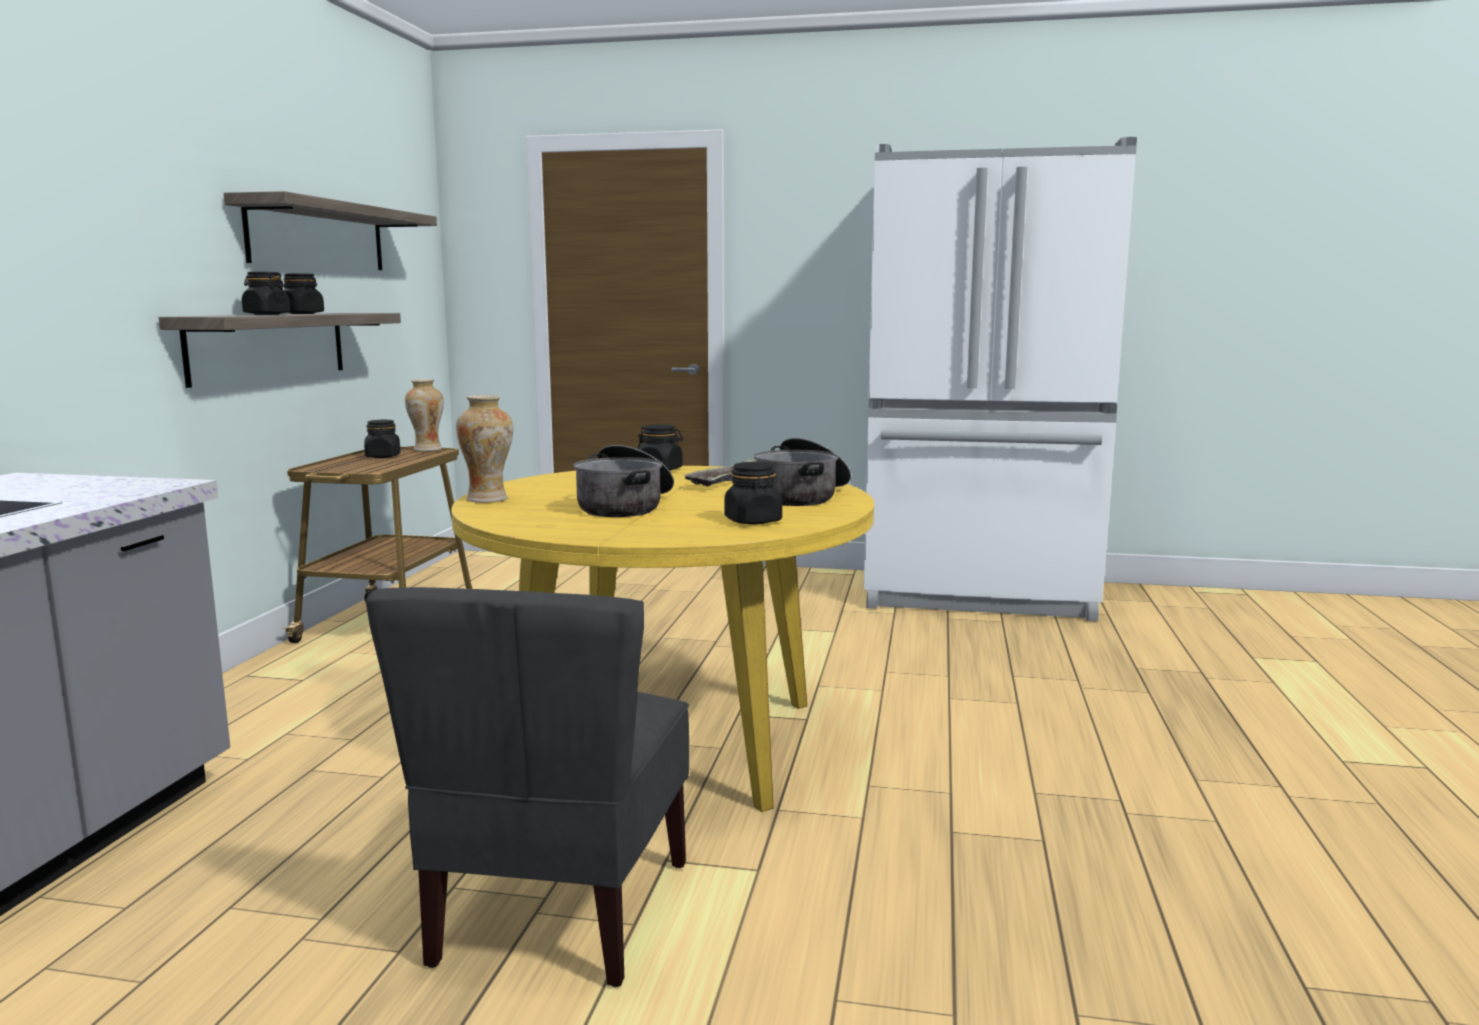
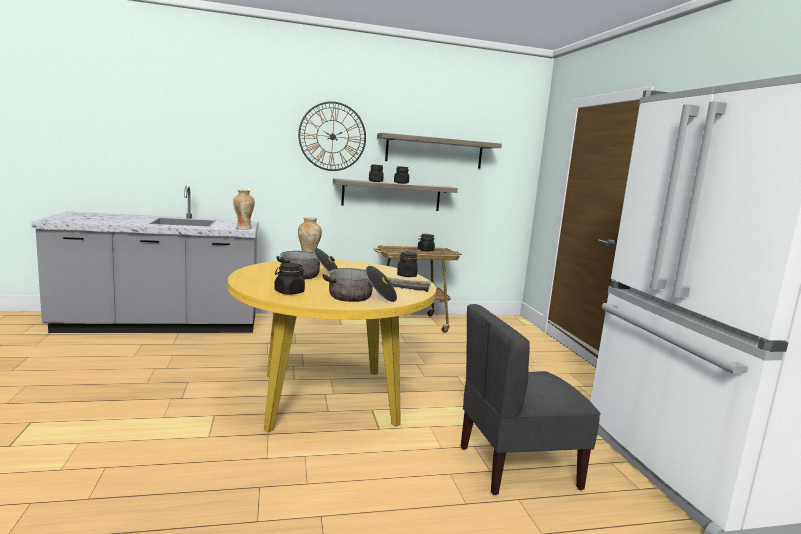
camera: 65 degrees right, 0 degrees up
grey chair [366,587,689,987] -> grey chair moved to [461,304,601,495]
vase [405,379,444,451] -> vase moved to [233,190,255,230]
none -> wall clock [298,101,366,171]

